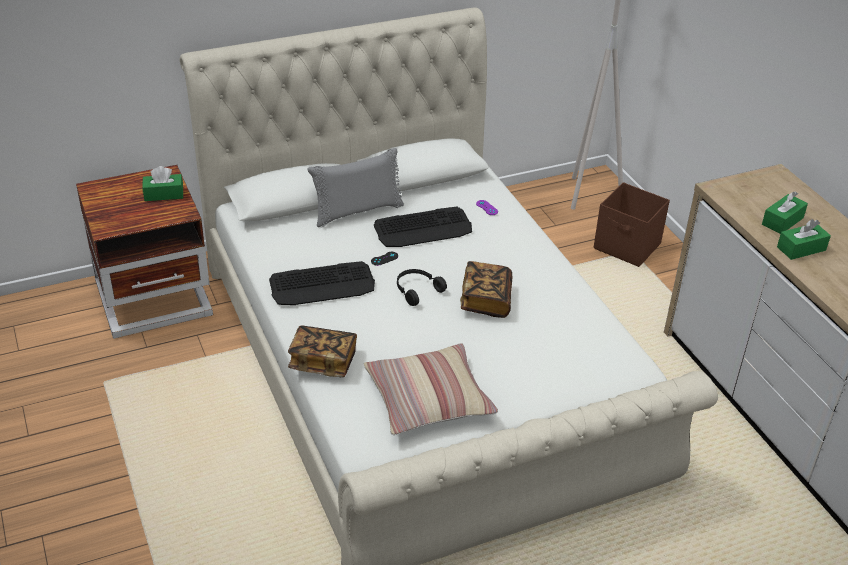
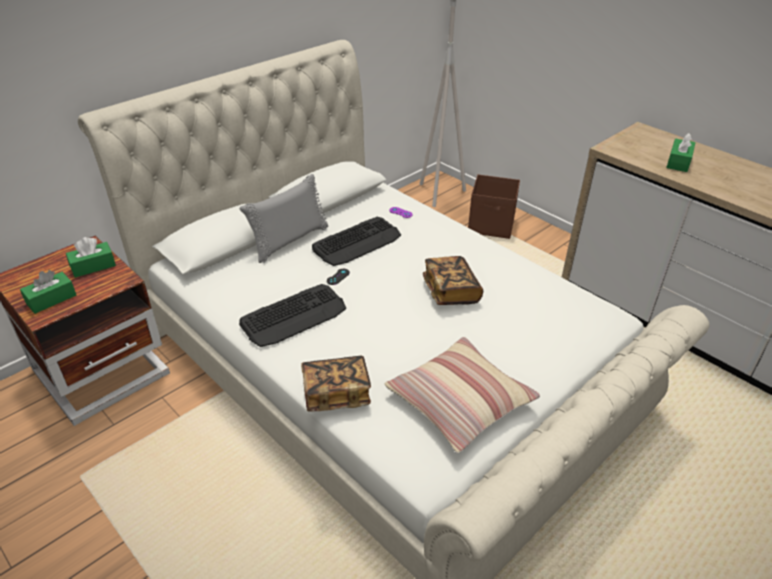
camera: 20 degrees left, 0 degrees up
black headphones [397,269,447,306] -> none
green tissue box [777,219,831,260] -> green tissue box moved to [20,270,76,314]

